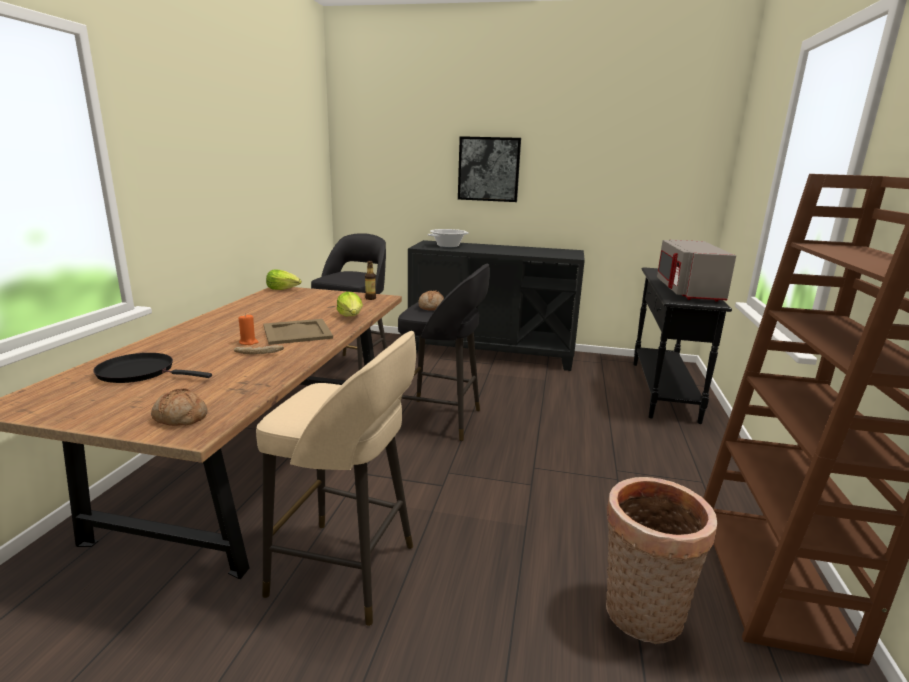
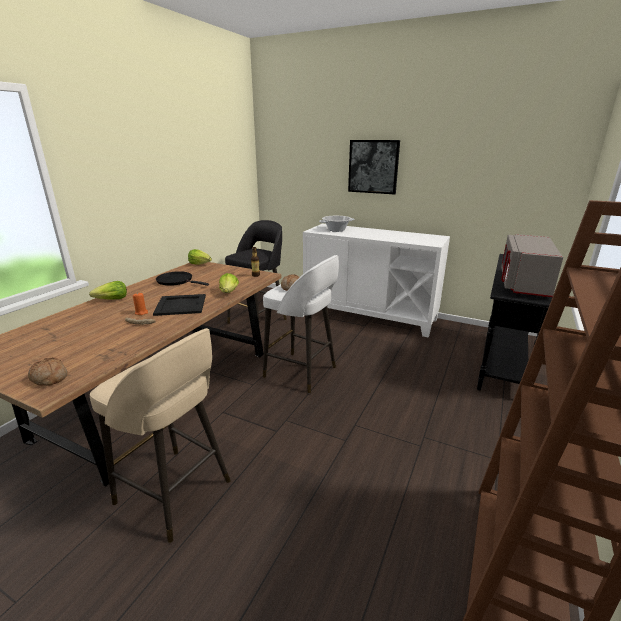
camera: 15 degrees right, 5 degrees up
black frying pan [93,353,212,383] -> black frying pan moved to [156,271,209,286]
beige tray [263,319,333,345] -> black tray [153,294,206,316]
black stool [398,263,490,441] -> white stool [263,255,339,394]
black cabinet [408,240,585,371] -> white cabinet [303,224,450,337]
basket [606,477,717,644] -> none
none -> lettuce [89,281,127,300]

